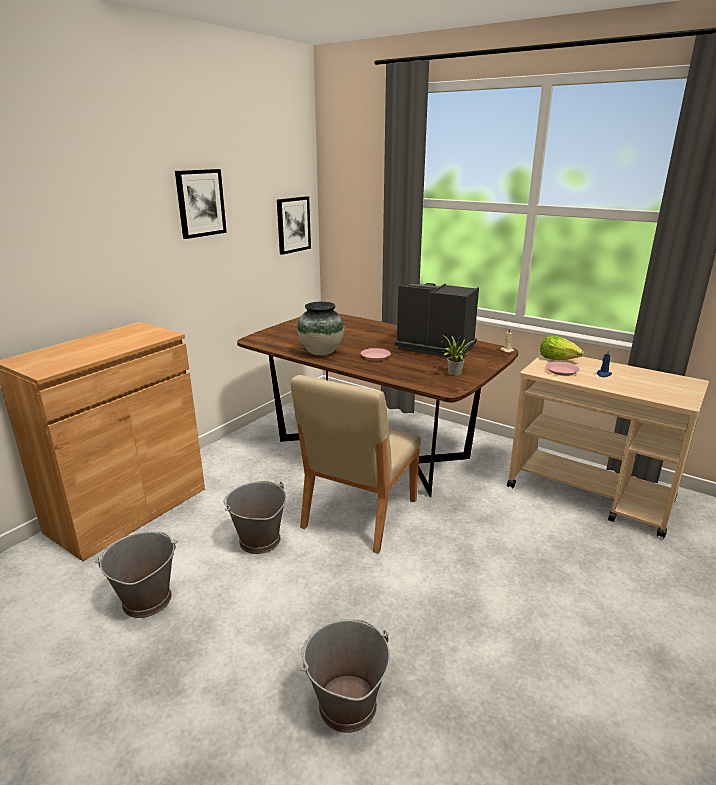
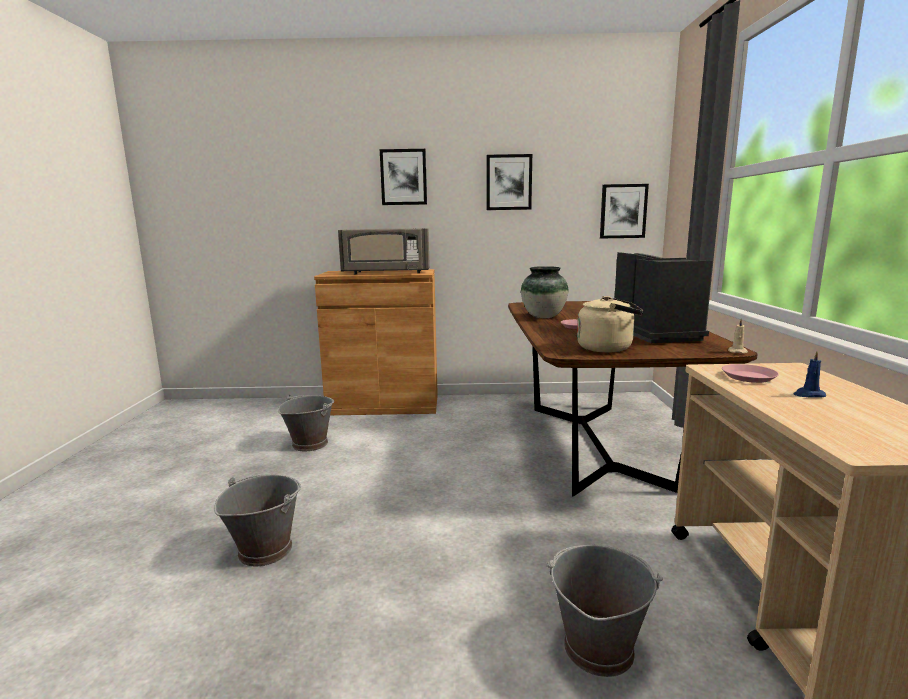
camera: 55 degrees right, 10 degrees down
grey bucket [223,481,286,554] -> grey bucket moved to [546,545,663,677]
beige chair [291,375,421,554] -> none
potted plant [444,336,473,376] -> beige kettle [577,296,643,353]
lettuce [540,335,584,360] -> none
none -> grey microwave [338,228,430,274]
none -> picture [380,149,427,205]

